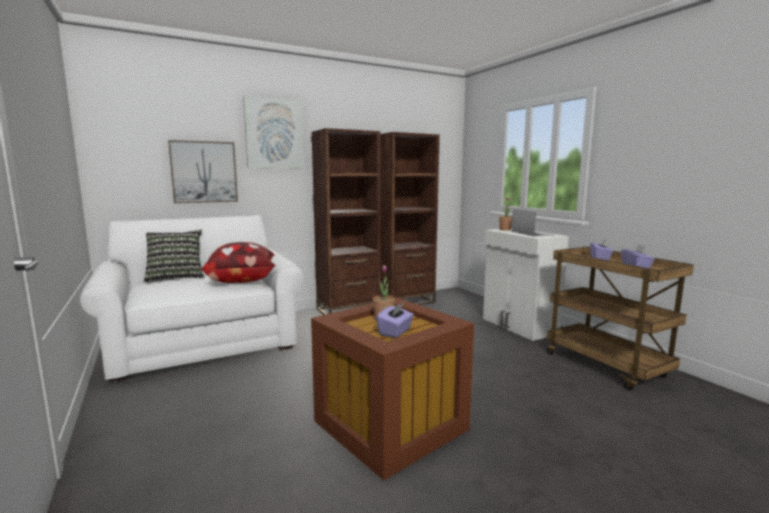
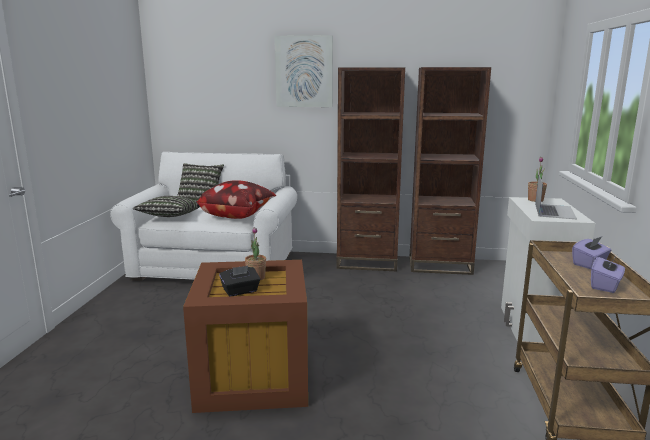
camera: 35 degrees right, 5 degrees up
picture [168,140,238,203] -> none
purple tissue box [376,303,414,338] -> black tissue box [219,266,260,297]
none -> pillow [133,196,200,217]

